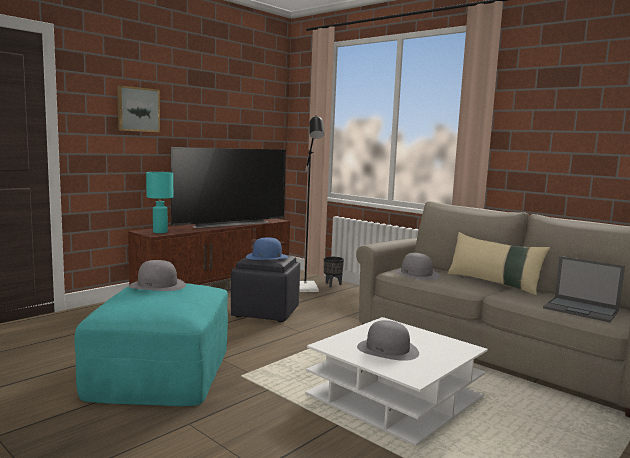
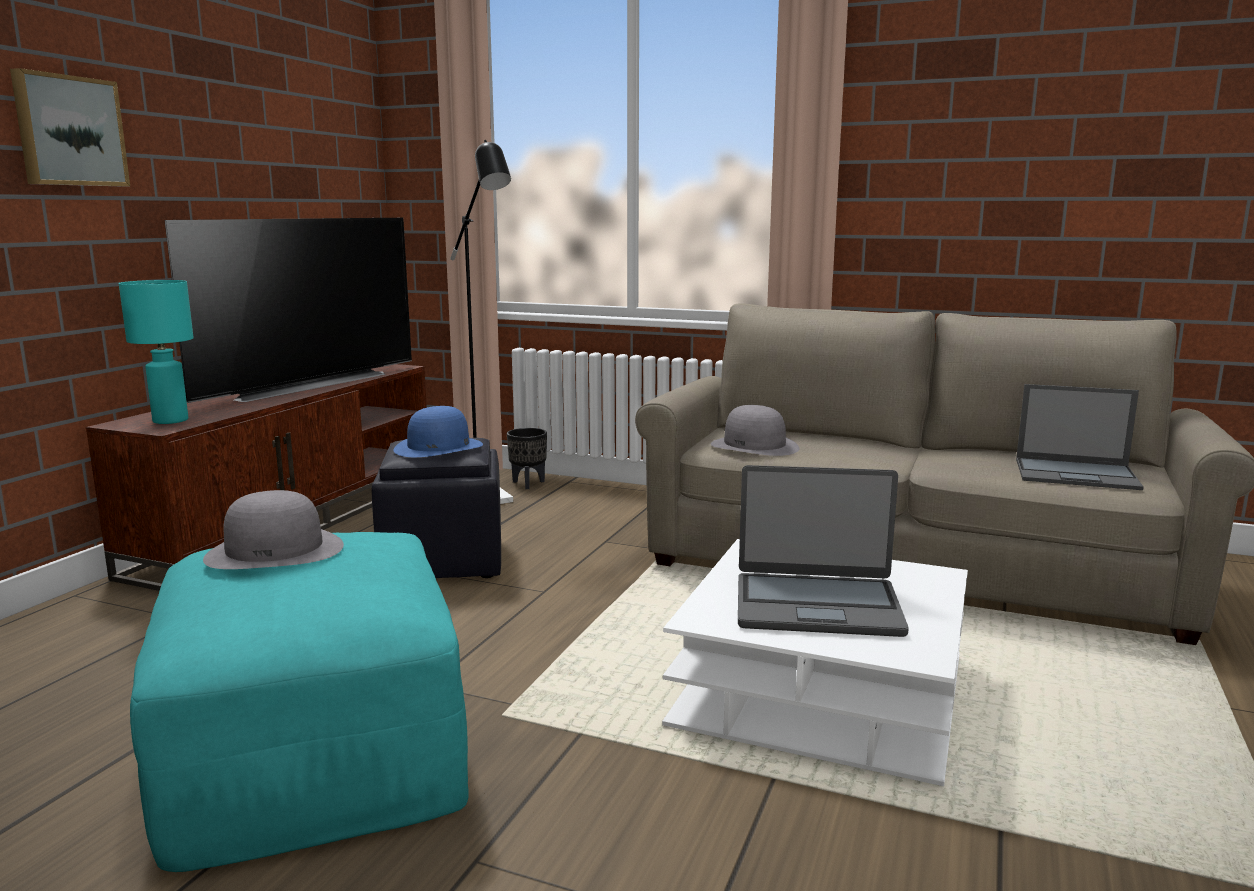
camera: 20 degrees left, 5 degrees up
grey hat [357,320,419,361] -> laptop [738,465,909,637]
beige pillow [448,232,550,295] -> none

